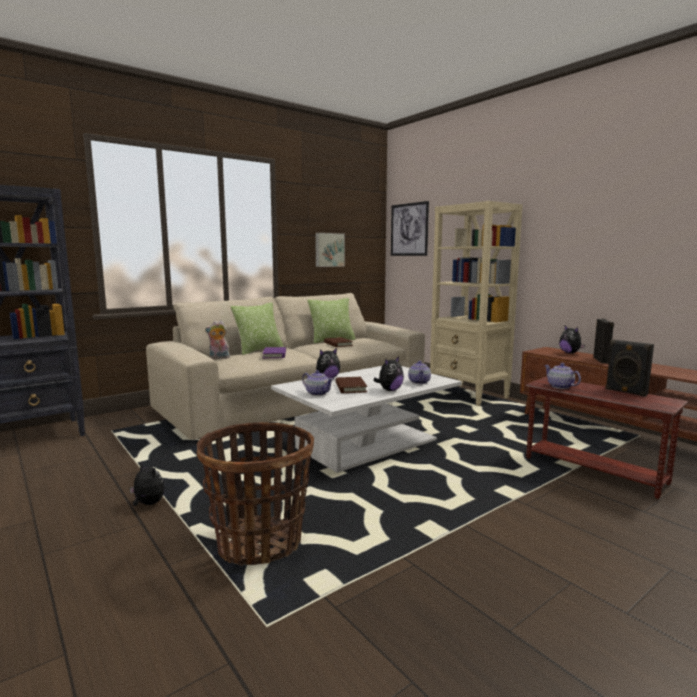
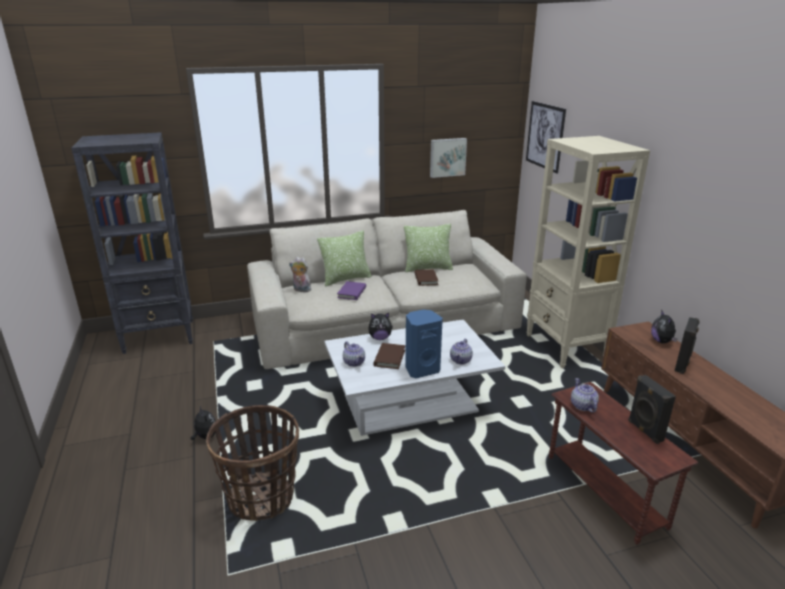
camera: 20 degrees right, 15 degrees up
plush toy [374,356,404,391] -> blue speaker [405,310,443,378]

